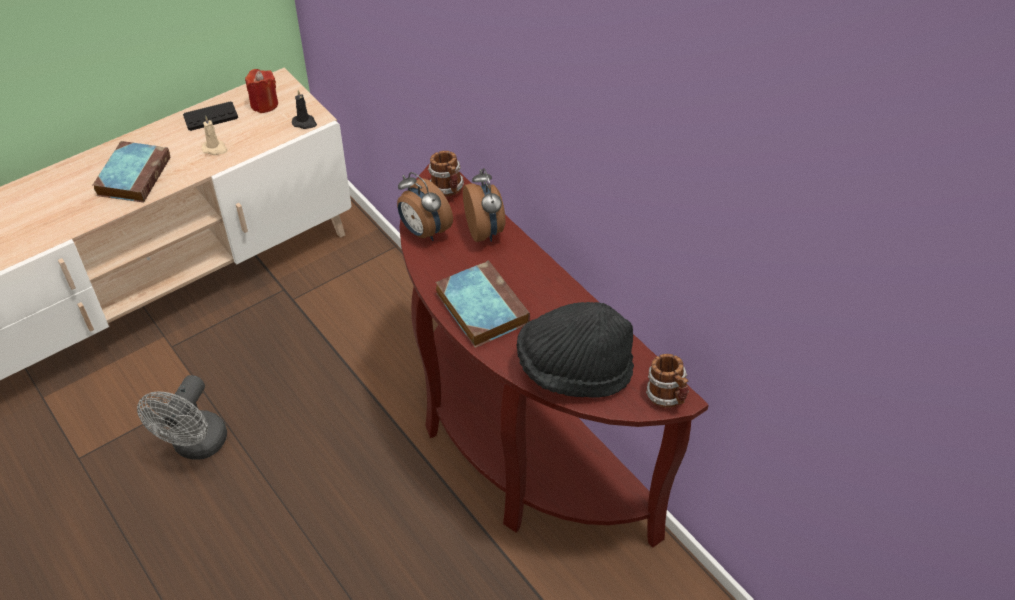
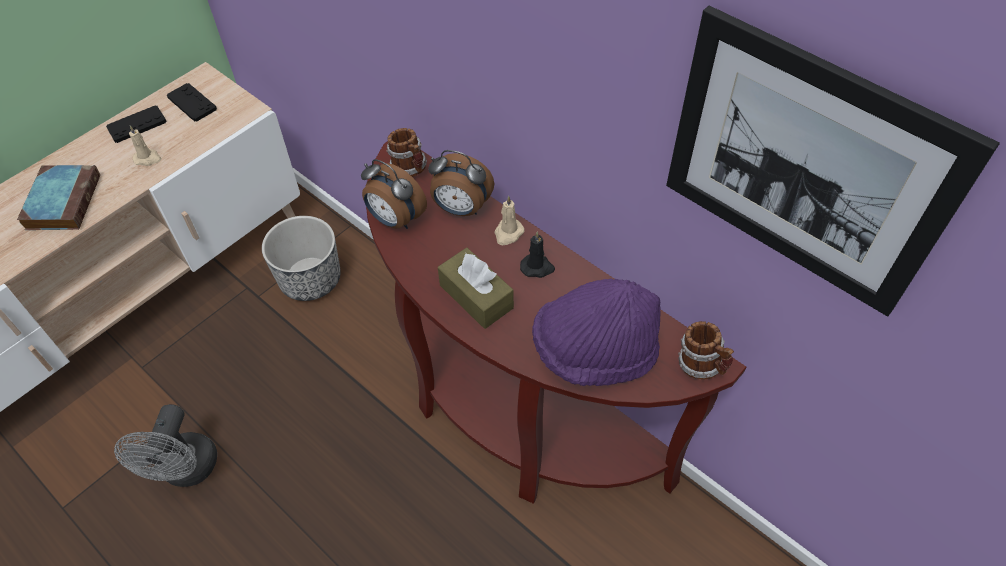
camera: 10 degrees left, 5 degrees up
red candle [245,69,278,113] -> black game controller [167,83,217,122]
black candle [292,90,317,129] -> black candle moved to [520,231,555,278]
book [436,260,530,348] -> brown tissue box [438,248,514,329]
alarm clock [463,168,506,242] -> alarm clock turned 135 degrees clockwise [428,150,494,216]
black hat [517,302,634,398] -> purple hat [532,279,660,386]
none -> planter [262,216,341,301]
none -> beige candle [494,196,525,245]
none -> picture [666,6,1000,316]

